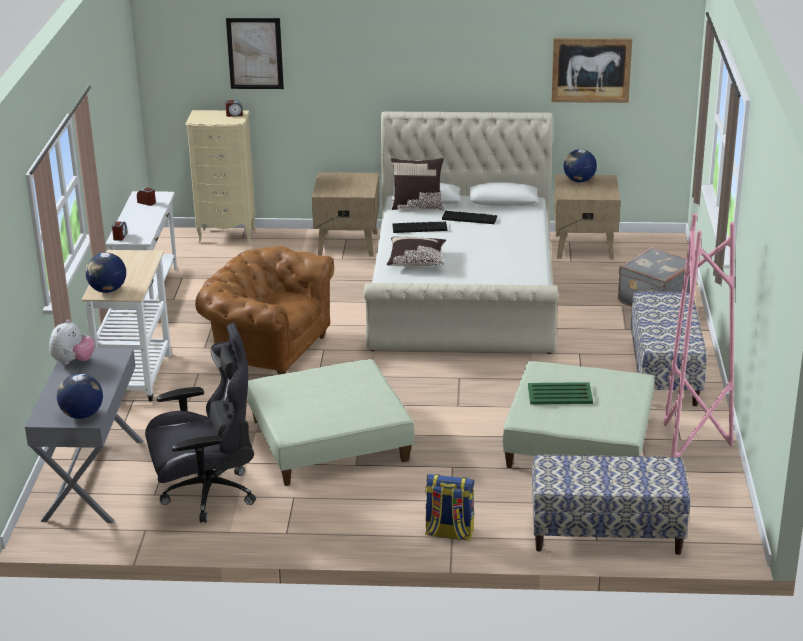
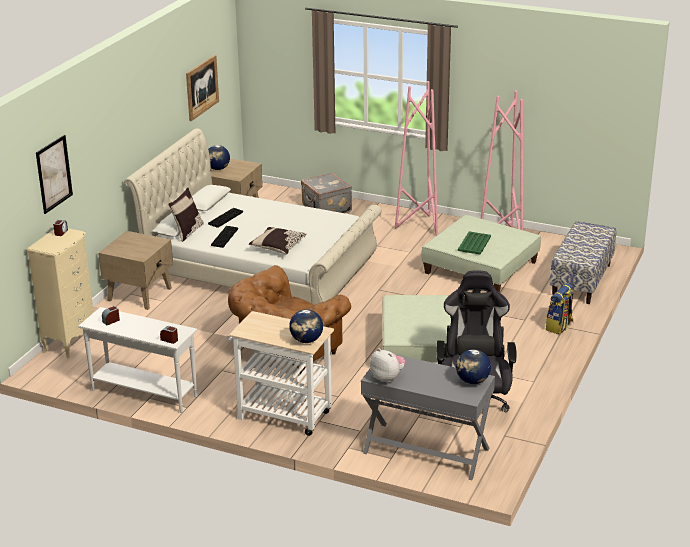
camera: 70 degrees left, 0 degrees up
bench [631,292,707,406] -> pink clothes rack [395,81,438,236]

